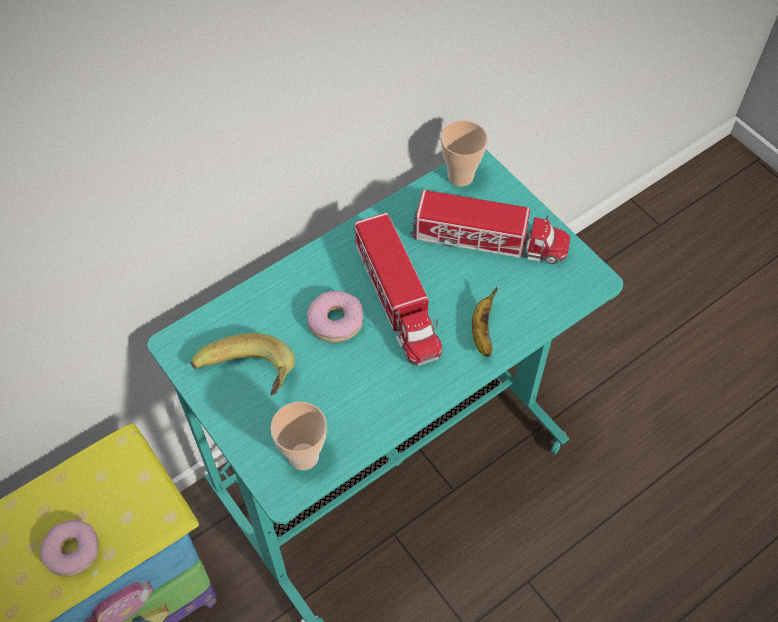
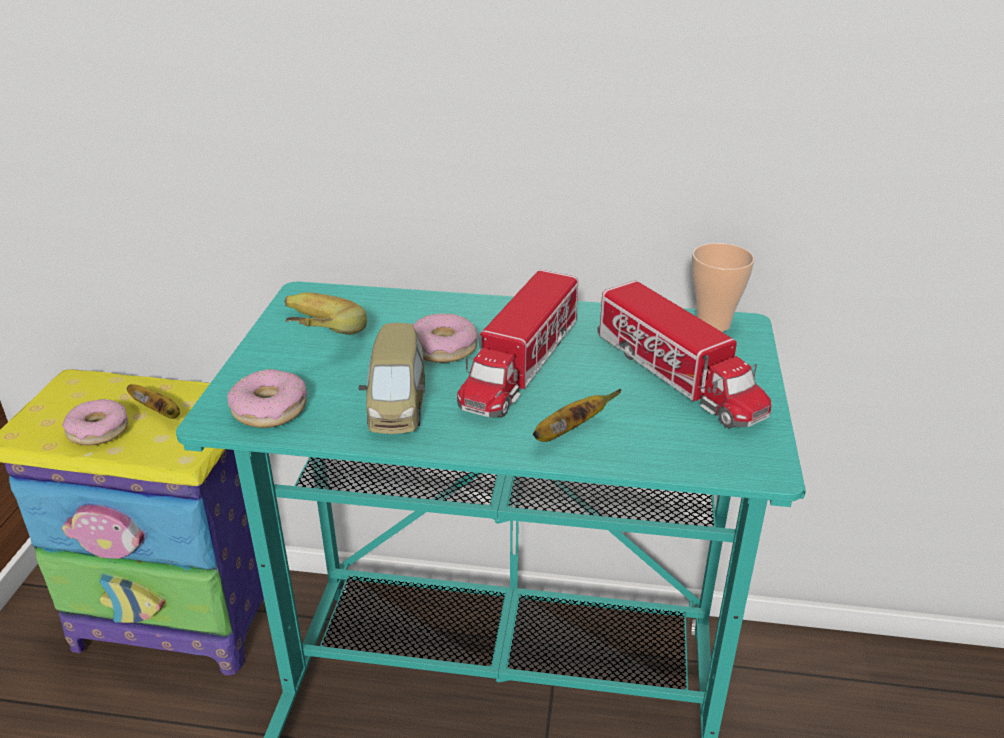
camera: 45 degrees right, 25 degrees down
cup [270,402,327,470] -> donut [227,369,307,428]
none -> banana [127,384,180,419]
none -> toy car [358,323,425,434]

